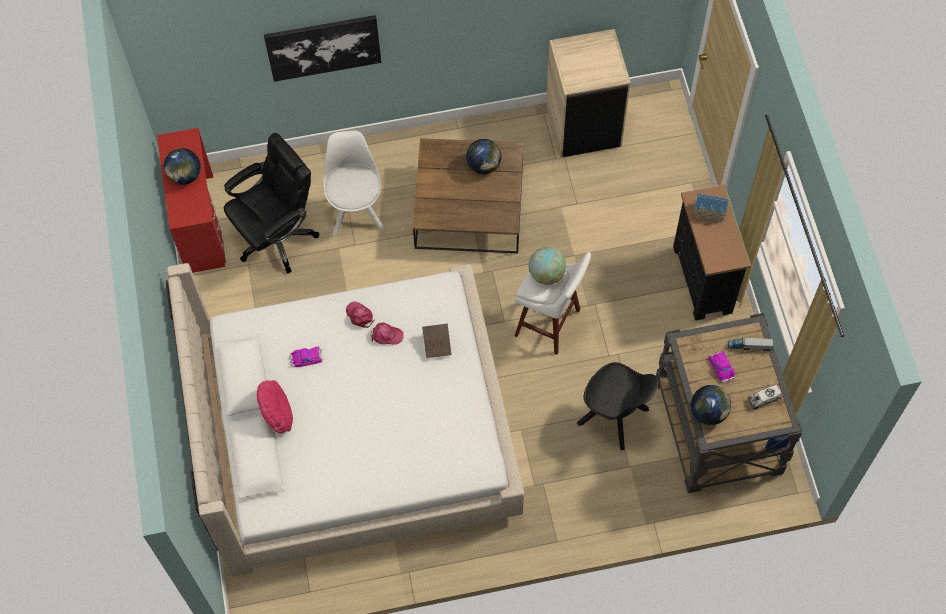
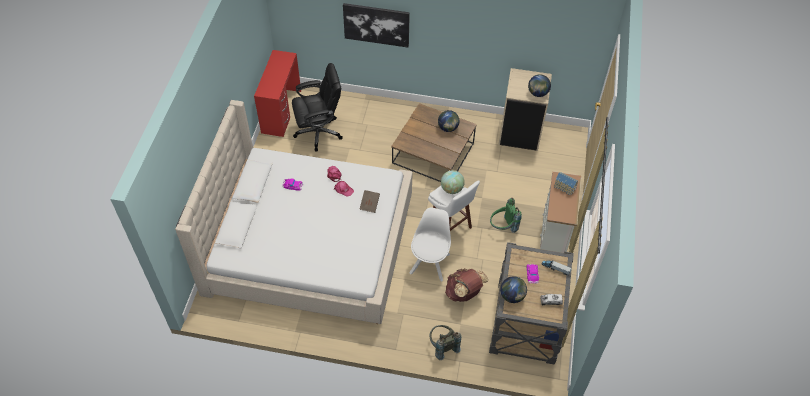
camera: 20 degrees right, 10 degrees down
globe [164,148,201,185] -> globe moved to [528,74,551,97]
pink pillow [257,380,293,434] -> none
white chair [323,130,384,235] -> white chair moved to [409,207,451,282]
black chair [577,362,659,450] -> brown backpack [445,268,488,302]
black dresser [673,184,751,321] -> white dresser [540,171,581,253]
none -> grey backpack [429,325,461,360]
none -> green backpack [490,198,522,233]

